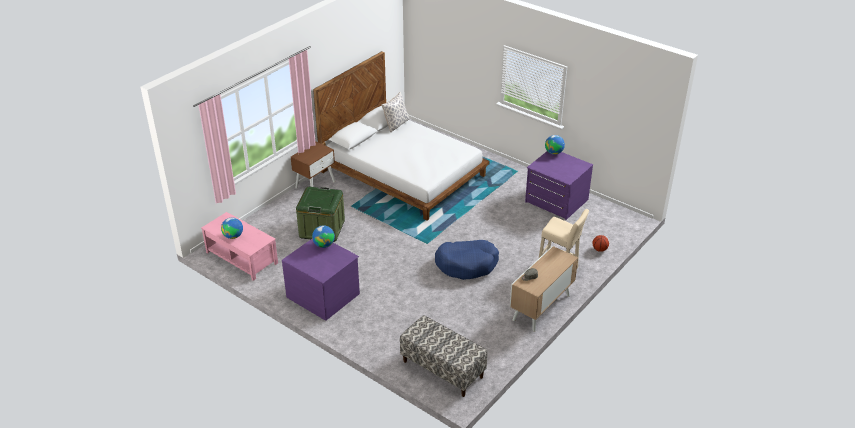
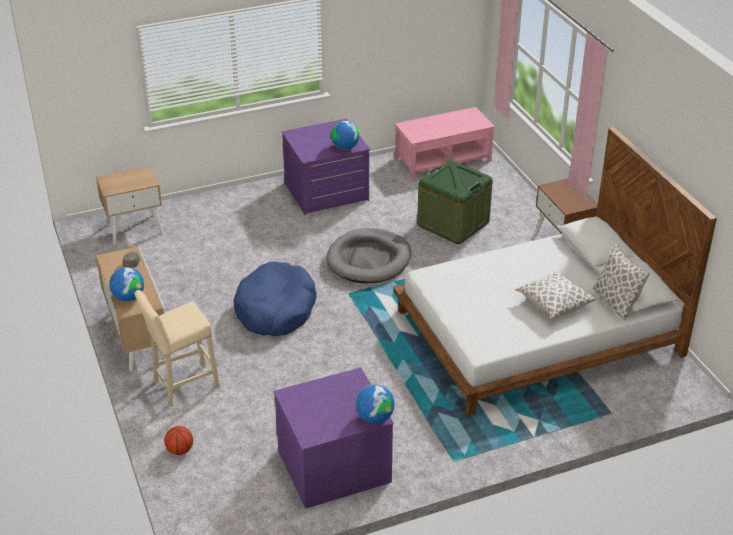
camera: 120 degrees right, 0 degrees up
globe [221,217,243,239] -> globe moved to [109,267,144,301]
bench [400,315,487,397] -> beige nightstand [96,166,164,245]
none -> grey dog bed [326,228,411,283]
none -> pillow [515,270,595,319]

